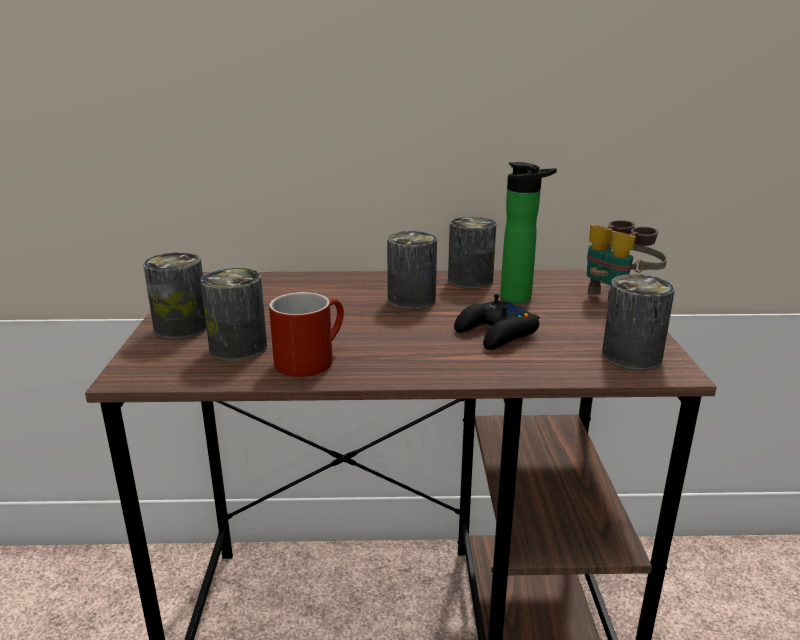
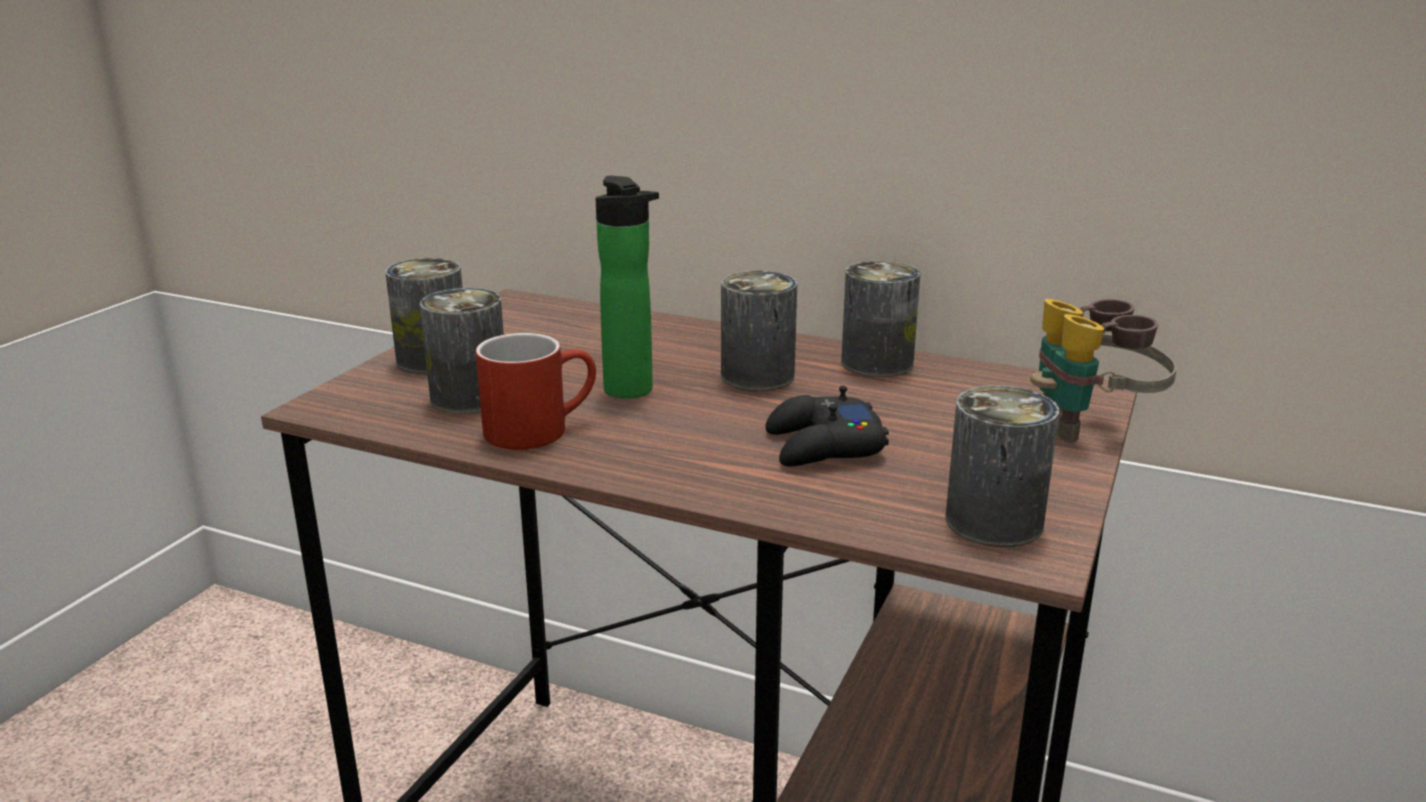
camera: 25 degrees right, 0 degrees up
bottle [500,162,557,303] -> bottle moved to [596,176,659,399]

